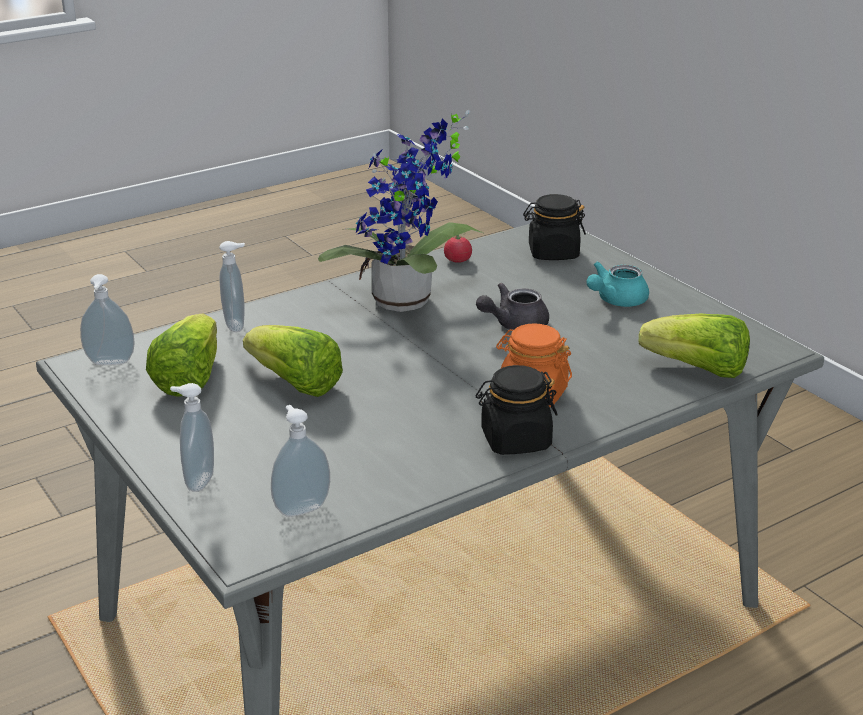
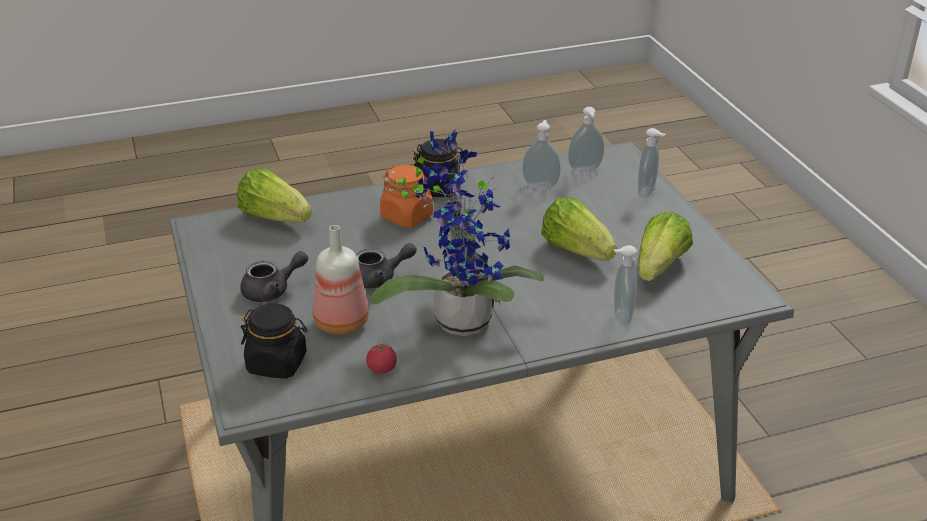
camera: 165 degrees left, 5 degrees up
soap dispenser [80,274,135,365] -> soap dispenser moved to [523,120,561,189]
turquoise teapot [586,262,649,307] -> grey teapot [240,251,308,302]
none -> bottle [313,225,369,335]

